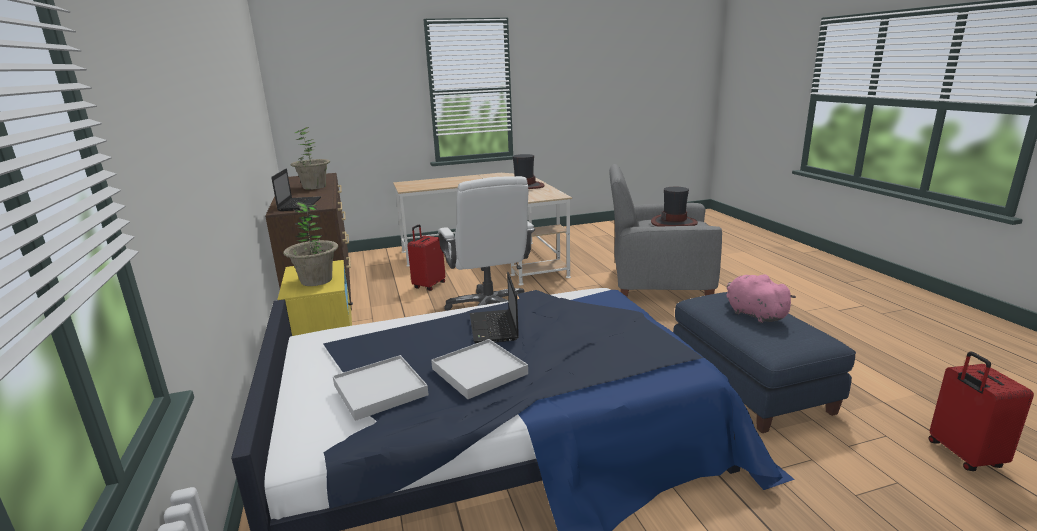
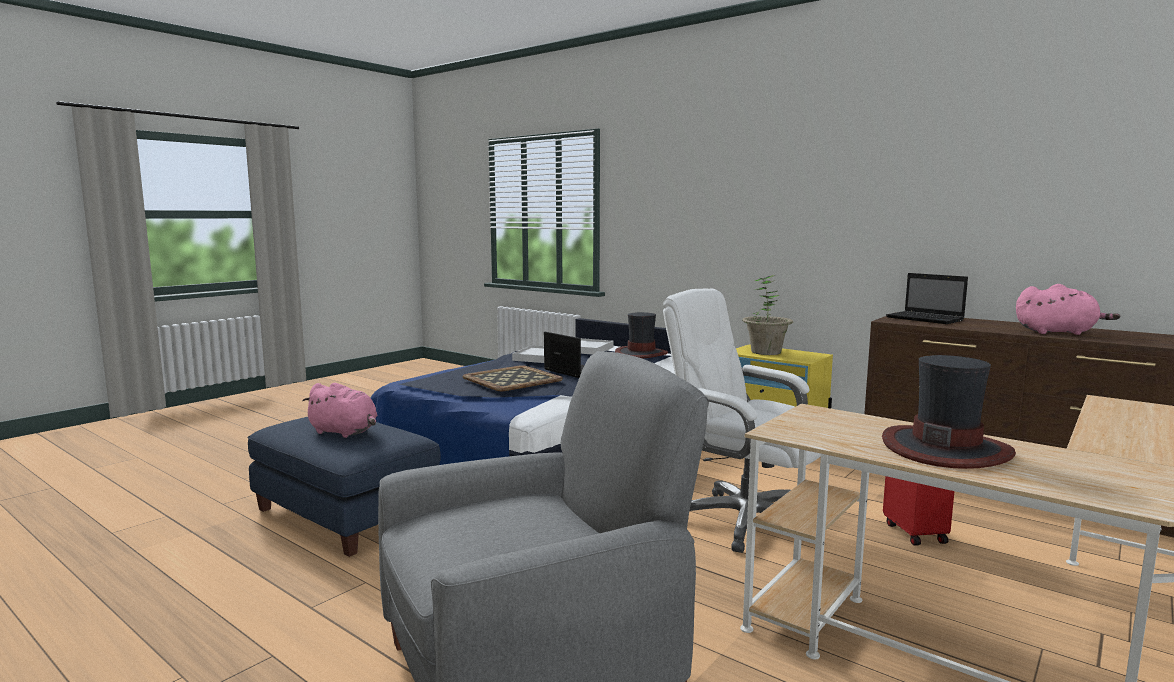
camera: 145 degrees right, 10 degrees down
potted plant [290,127,330,190] -> pink plush toy [1016,284,1120,335]
hat [651,187,698,227] -> hat moved to [615,312,668,358]
red suitcase [928,351,1034,471] -> none
none -> tray [463,365,563,391]

